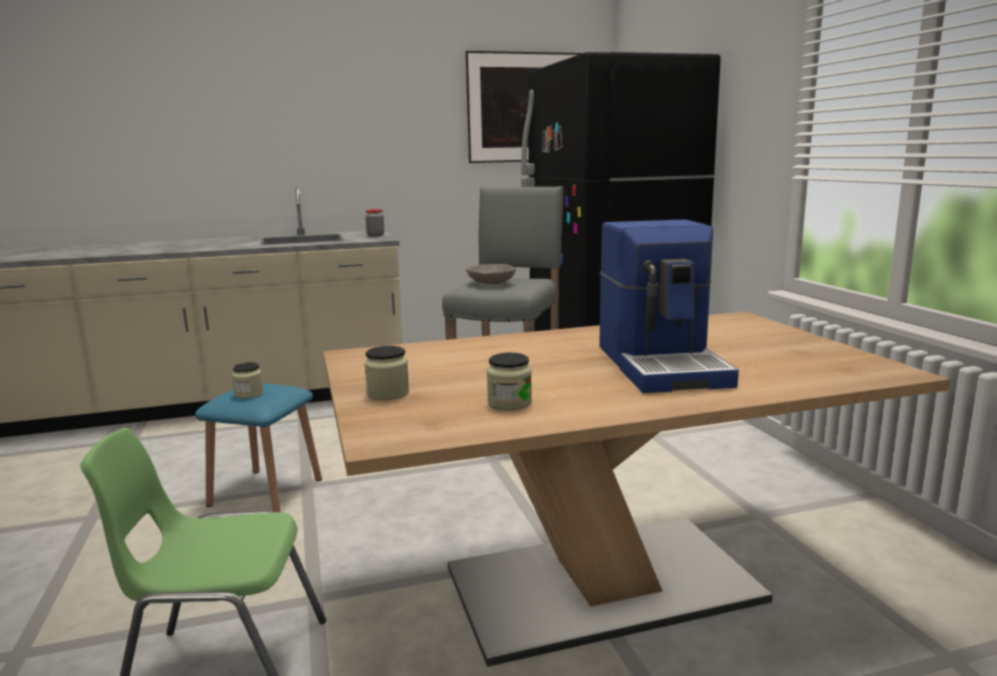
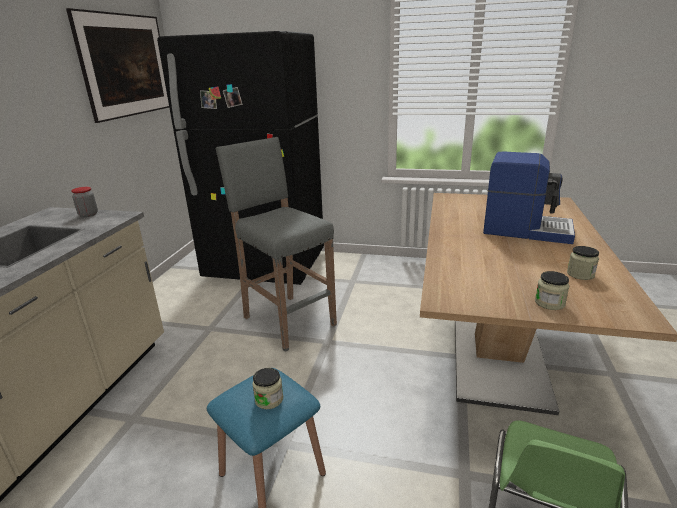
camera: 60 degrees left, 10 degrees up
grey bowl [466,264,516,284] -> none

